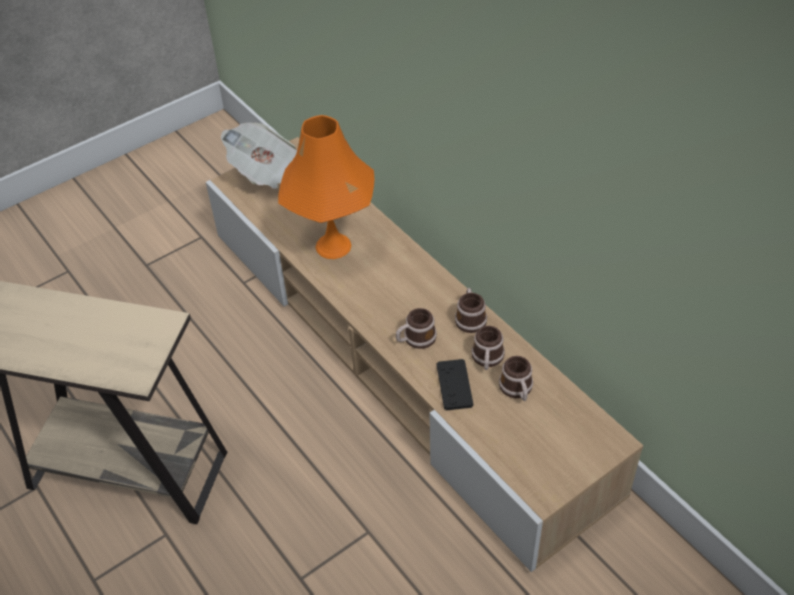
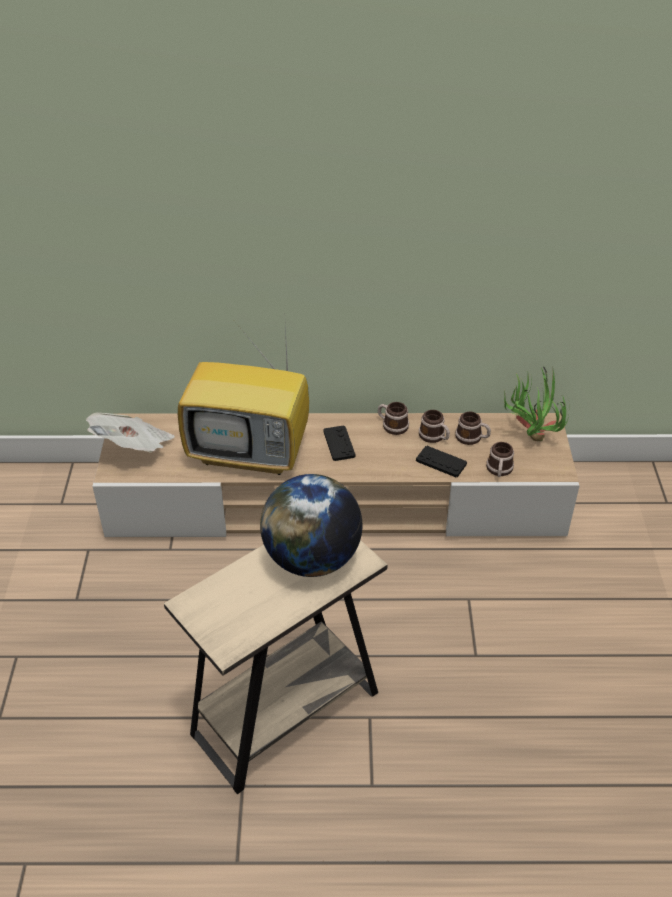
camera: 55 degrees left, 5 degrees down
orange table lamp [278,115,375,259] -> television [178,323,309,475]
mug [396,308,437,349] -> mug moved to [486,442,514,477]
none -> globe [260,474,362,577]
none -> black game controller [323,425,355,461]
none -> potted plant [504,367,569,441]

